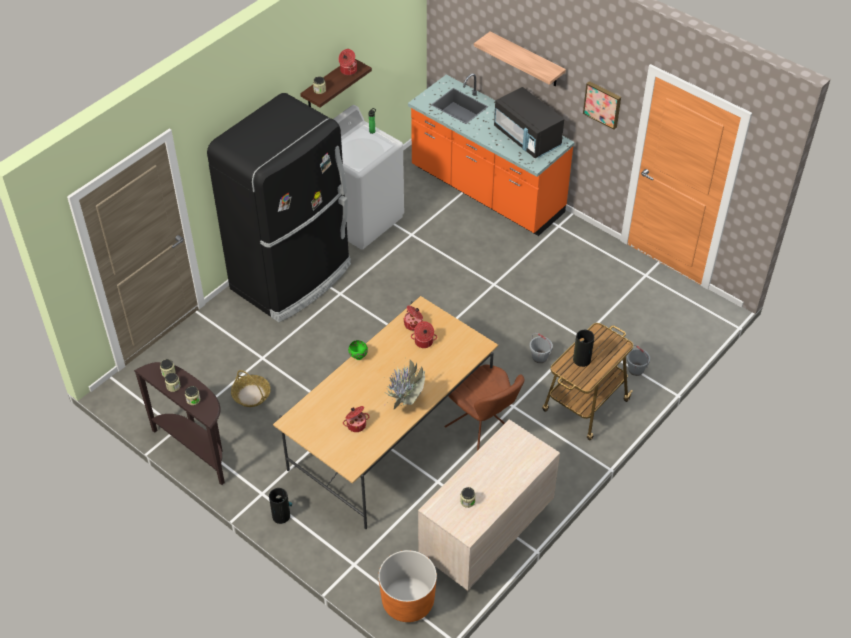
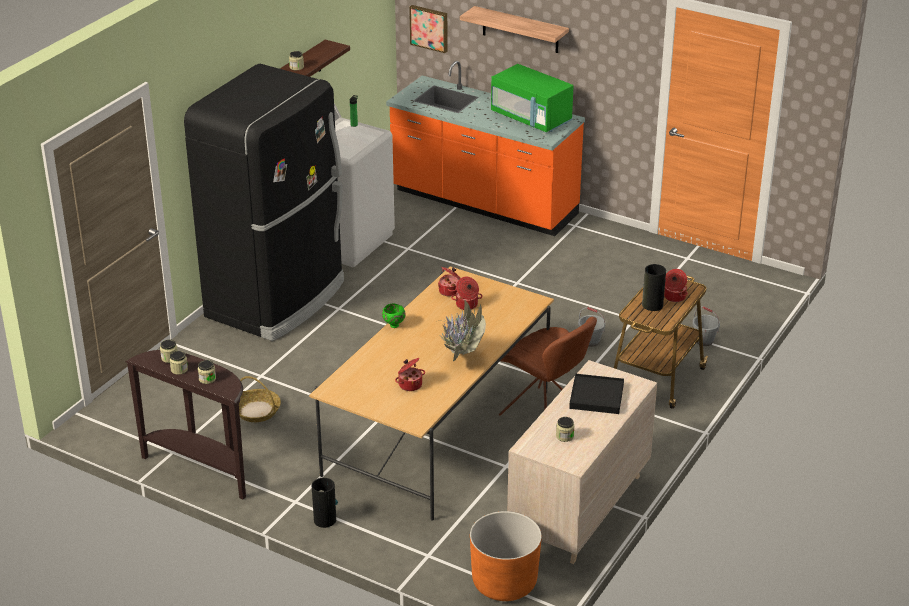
camera: 10 degrees left, 15 degrees down
cooking pot [339,49,357,75] -> cooking pot moved to [664,269,688,302]
black microwave [494,87,564,158] -> green microwave [491,64,574,132]
picture [583,81,621,130] -> picture moved to [409,5,447,53]
none -> black tray [569,374,624,414]

